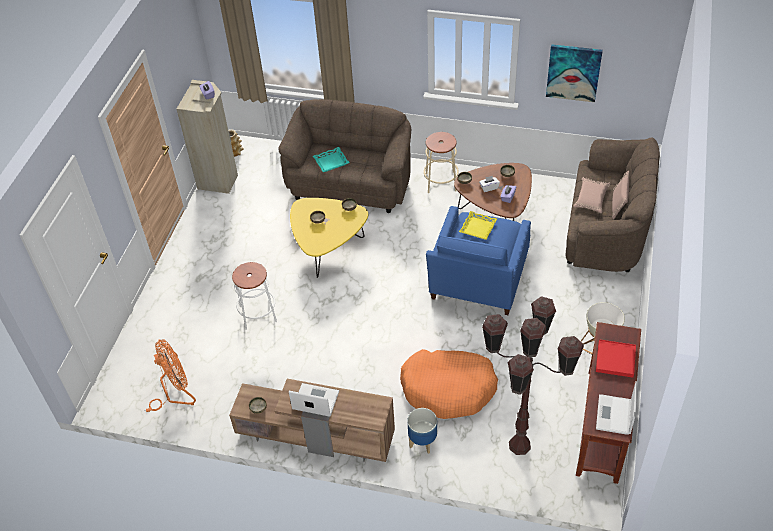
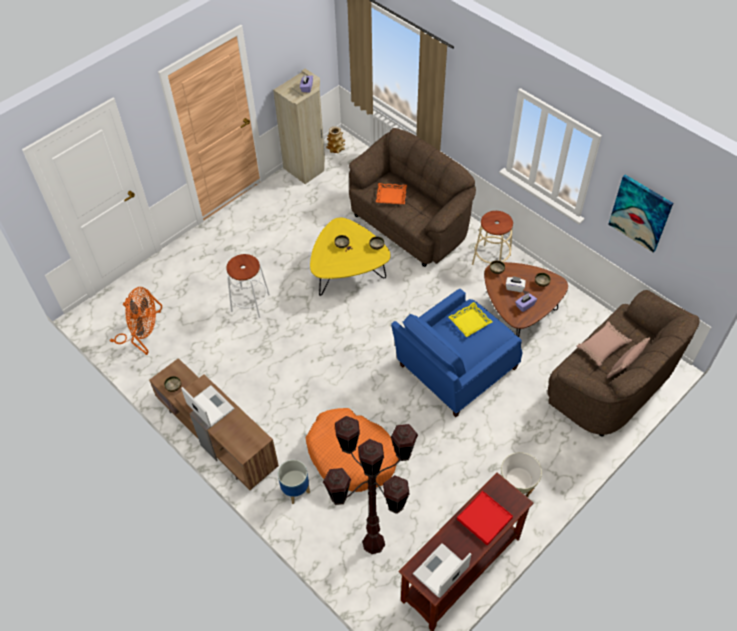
camera: 30 degrees right, 5 degrees up
turquoise tray [313,147,350,172] -> orange tray [376,183,407,204]

